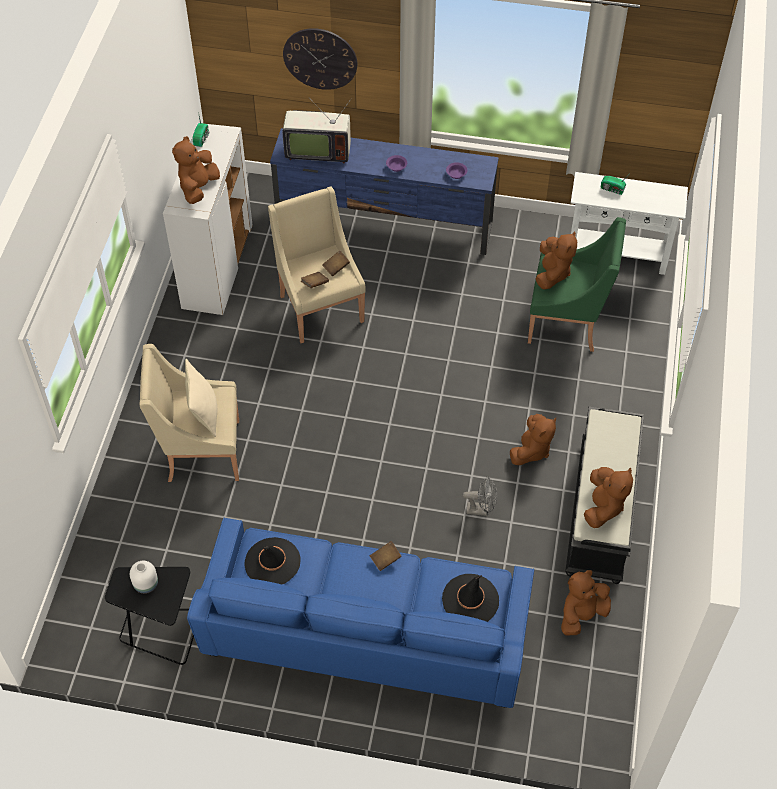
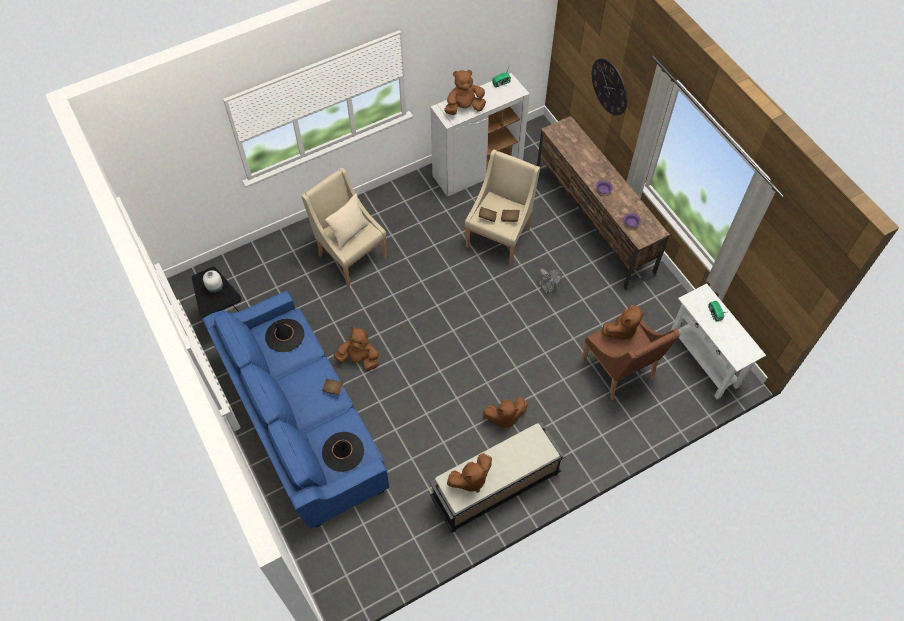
camera: 50 degrees right, 5 degrees up
blue tv stand [270,128,499,255] -> brown tv stand [537,116,670,290]
television [283,99,351,163] -> none
grey fan [463,477,497,516] -> grey fan moved to [538,269,562,294]
green armchair [528,217,626,352] -> brown armchair [582,319,680,400]
brown plush toy [561,570,611,635] -> brown plush toy moved to [334,327,379,371]

